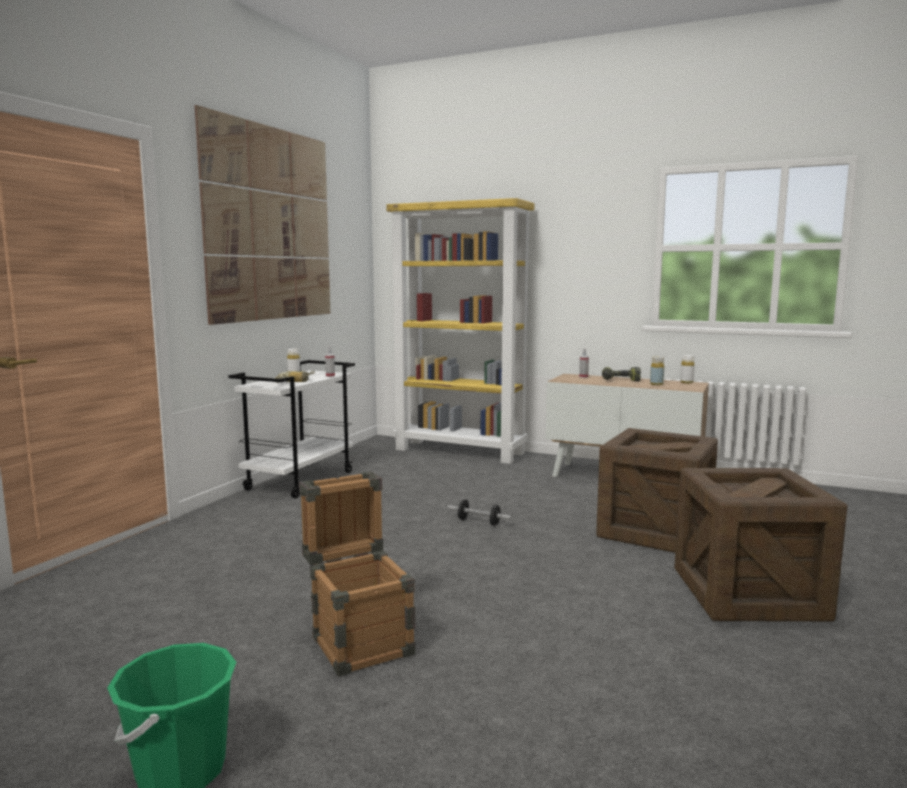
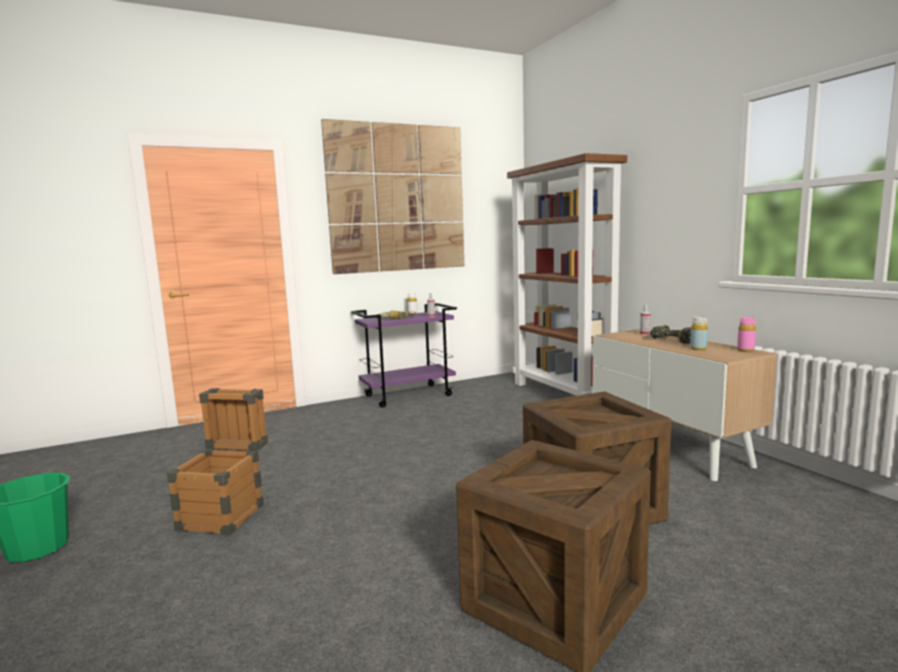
camera: 40 degrees right, 0 degrees up
white cart [228,360,355,498] -> purple cart [351,303,457,408]
yellow bookcase [386,198,534,464] -> brown bookcase [507,153,627,396]
dumbbell [448,500,512,526] -> none
white bottle [680,355,695,383] -> pink bottle [737,317,756,352]

